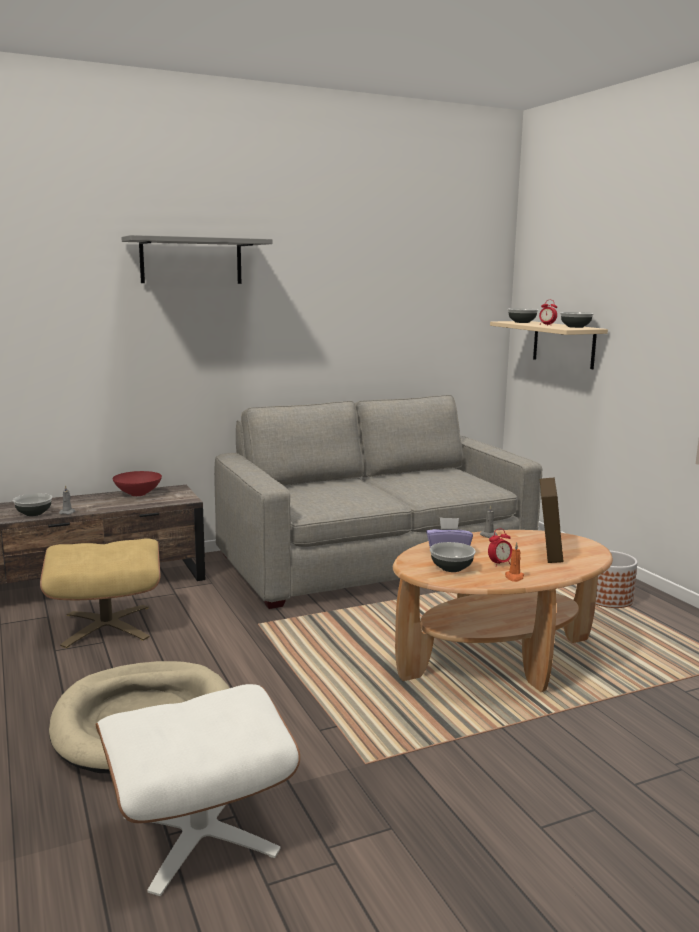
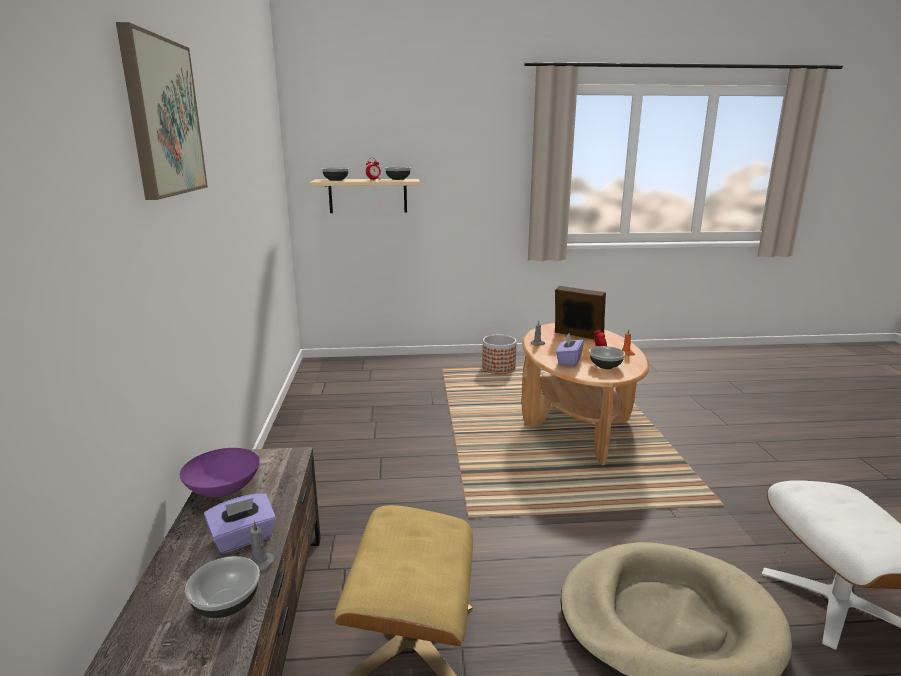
camera: 70 degrees left, 5 degrees up
red bowl [113,471,162,496] -> purple bowl [180,448,260,497]
grey shelf [121,235,272,284] -> picture [116,22,208,200]
grey sofa [214,395,542,609] -> none
none -> purple tissue box [204,493,276,553]

